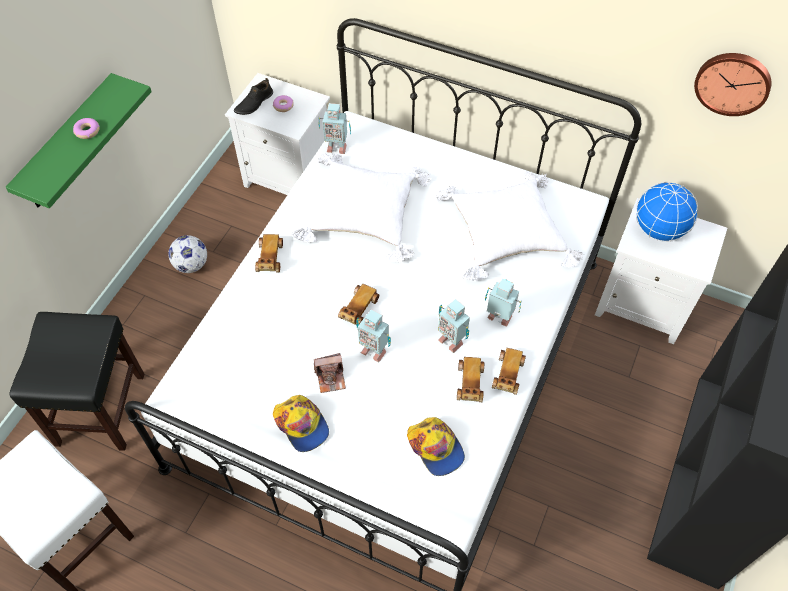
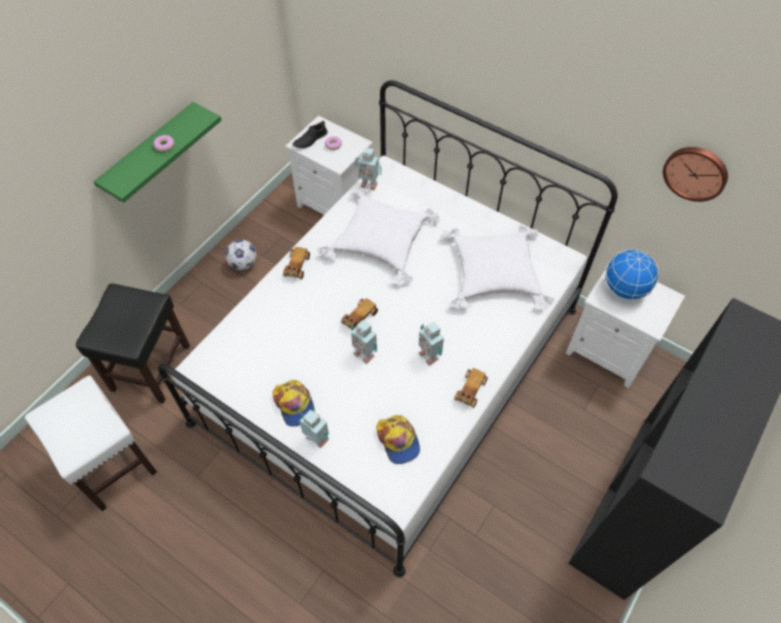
camera: 10 degrees right, 0 degrees up
camera [314,353,346,393] -> none
toy car [457,357,485,402] -> none
toy robot [485,278,522,327] -> toy robot moved to [300,410,329,448]

